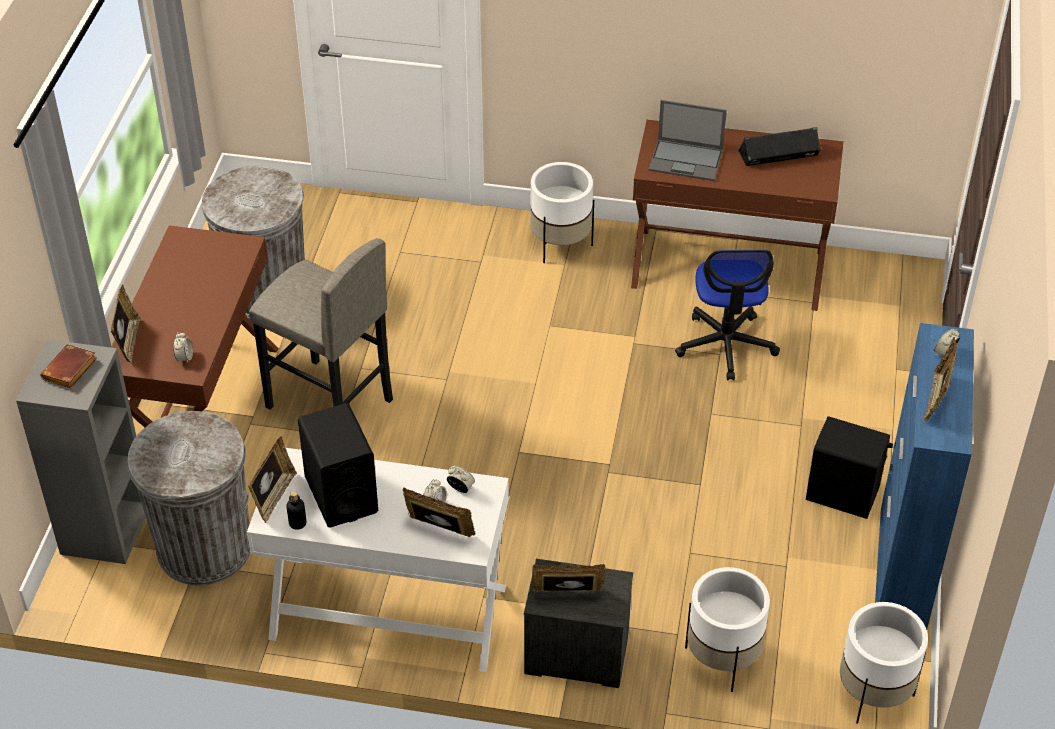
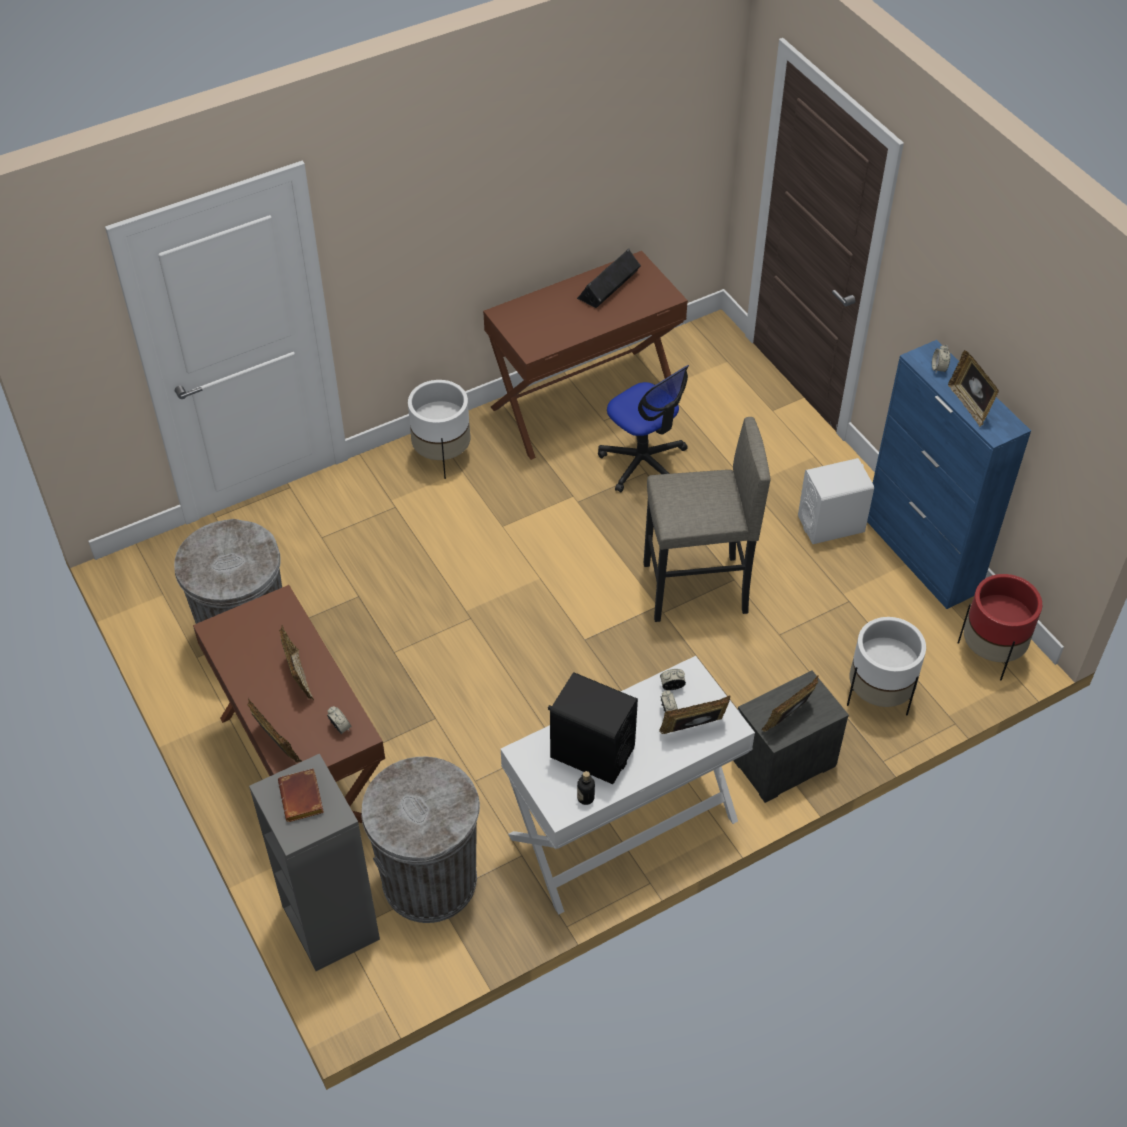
camera: 40 degrees left, 5 degrees up
picture frame [248,437,297,523] -> picture frame moved to [279,625,314,700]
grey stool [249,238,393,410] -> grey stool moved to [644,417,771,622]
laptop [649,100,727,181] -> none
black speaker [806,416,893,519] -> white speaker [798,458,874,544]
white planter [840,602,928,724] -> red planter [958,574,1042,681]

